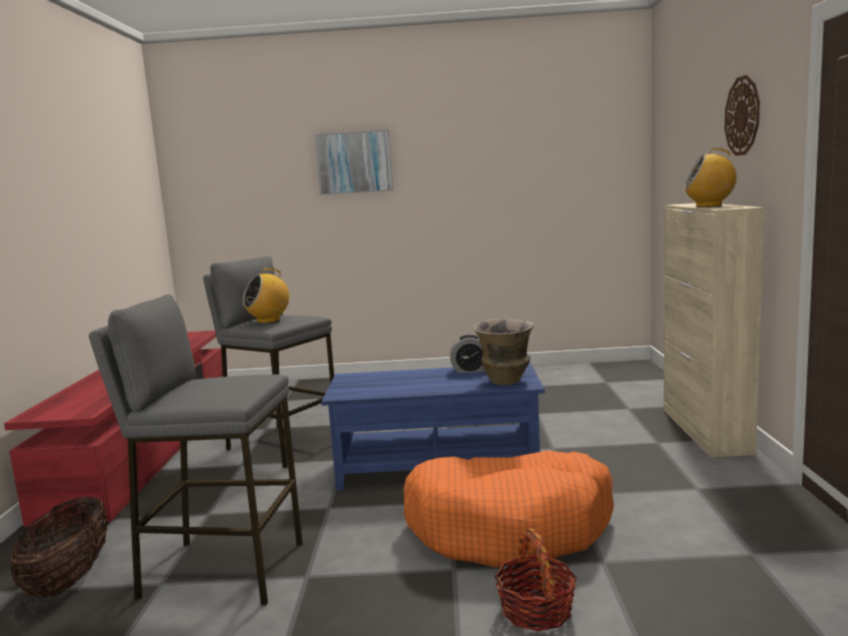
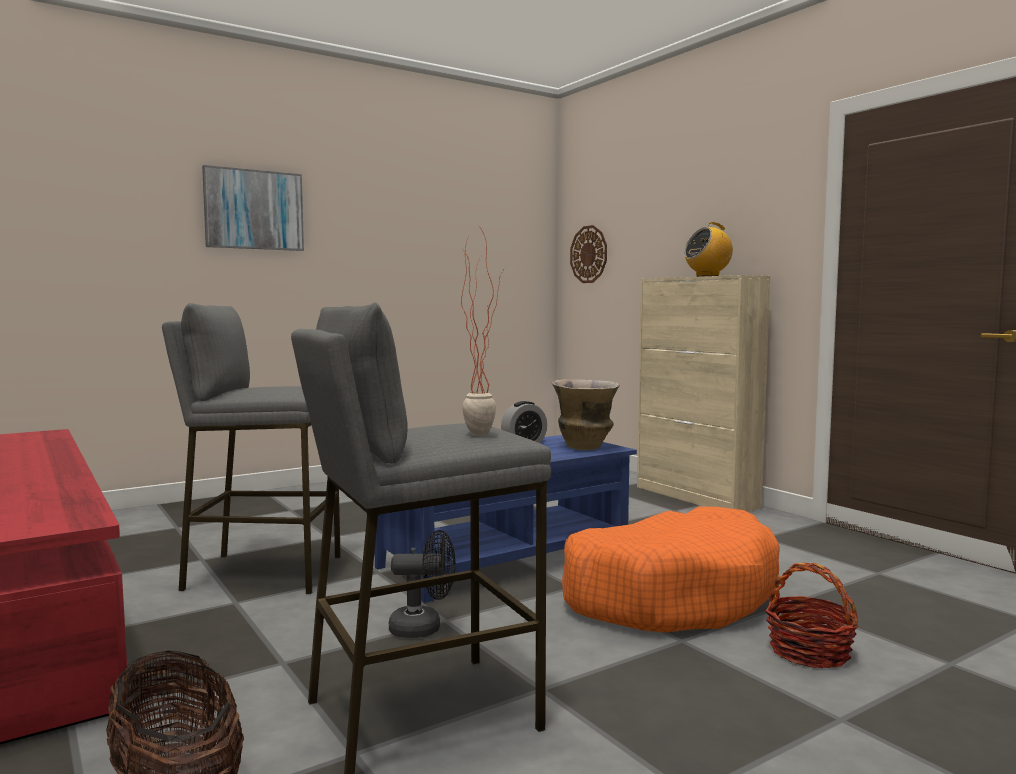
camera: 35 degrees left, 5 degrees down
radio [243,268,289,323] -> none
wall clock [725,75,760,156] -> wall clock moved to [570,225,607,283]
none -> black fan [389,530,456,638]
none -> potted plant [461,225,506,436]

